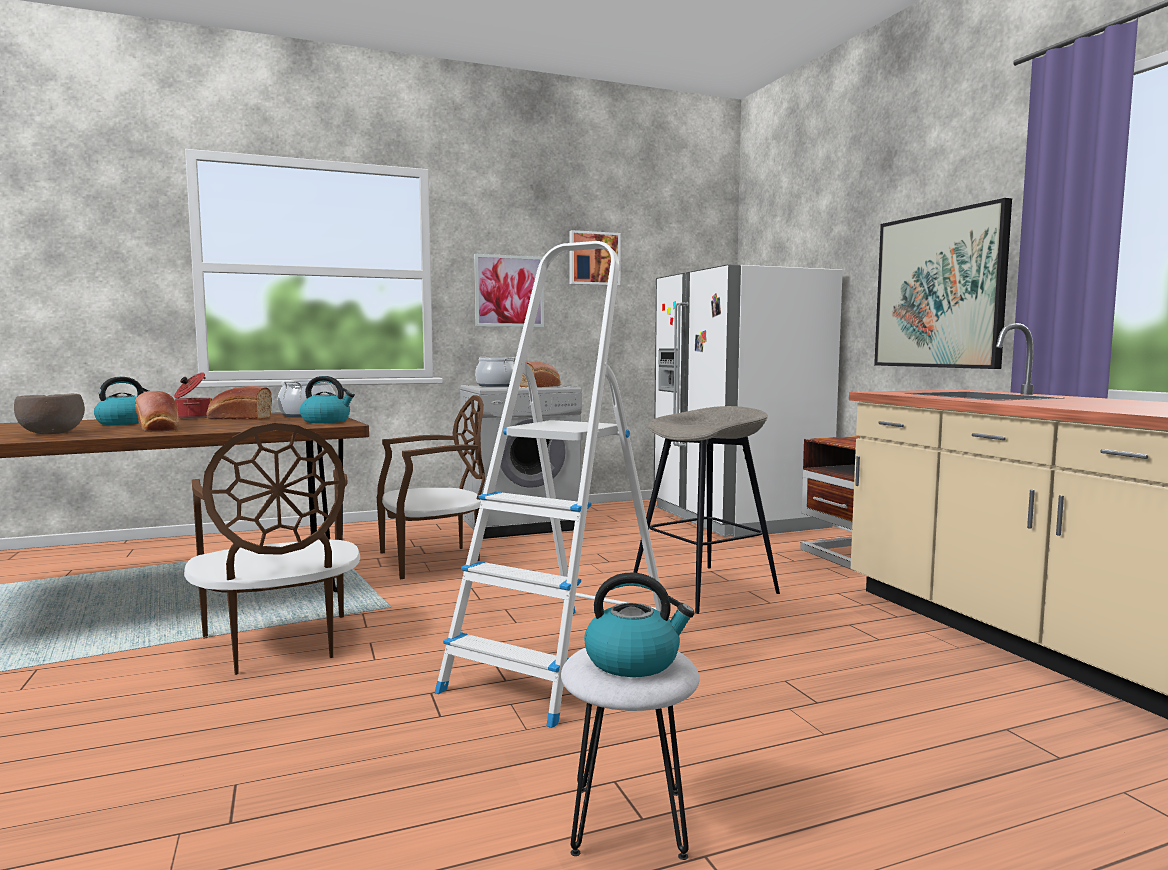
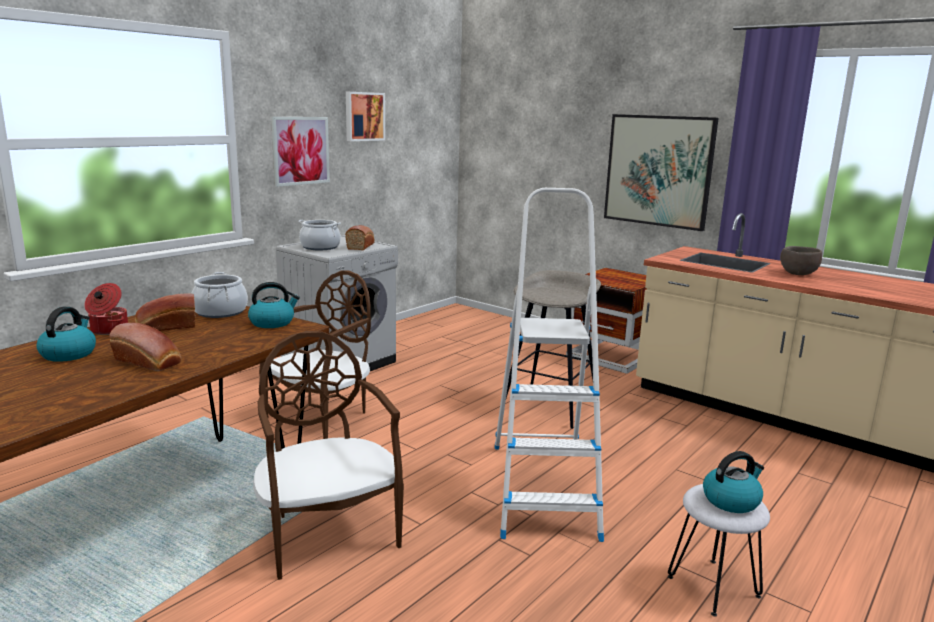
camera: 30 degrees left, 10 degrees up
brown bowl [14,393,85,434] -> brown bowl moved to [780,246,822,275]
brown chair [184,423,360,675] -> brown chair turned 150 degrees counterclockwise [253,331,404,580]
white fridge [654,264,843,537] -> none

